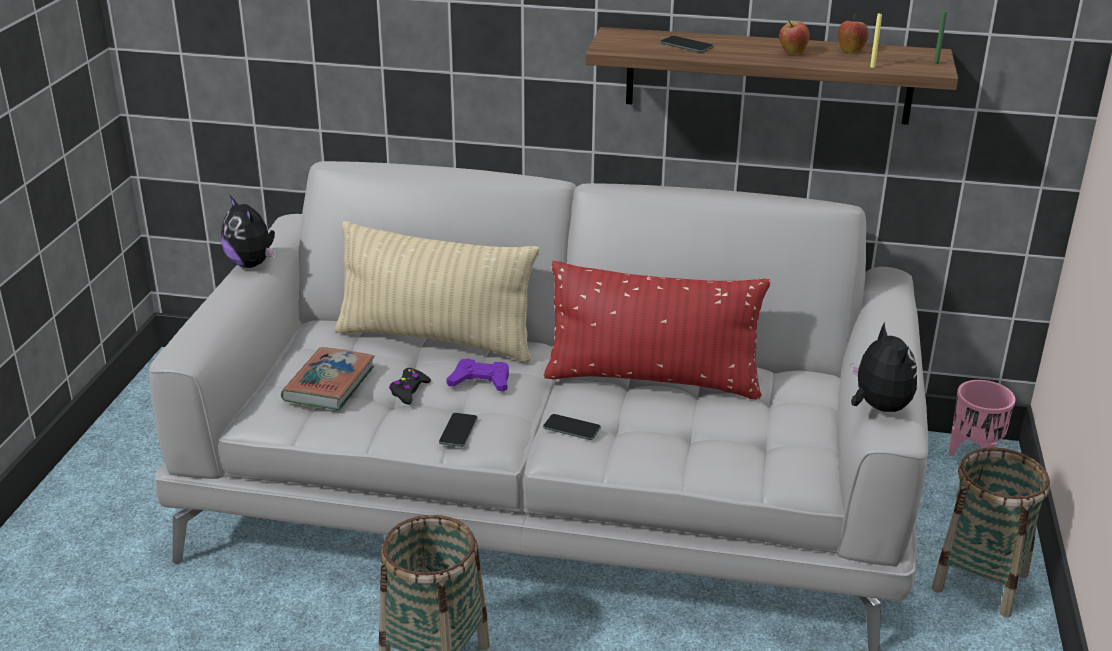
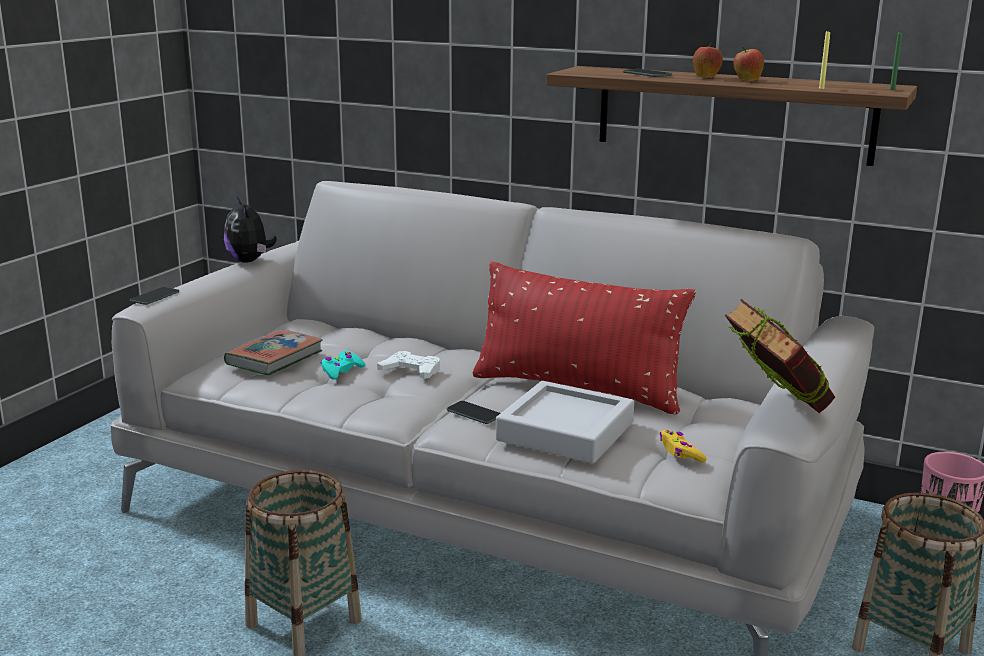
camera: 15 degrees right, 10 degrees down
beige pillow [334,221,539,362] -> none
black game controller [389,368,431,404] -> turquoise game controller [320,351,366,380]
phone [439,413,477,447] -> phone moved to [130,287,179,305]
purple game controller [446,359,509,392] -> white game controller [377,351,440,379]
apple [838,15,869,53] -> apple moved to [693,43,723,78]
plush toy [850,322,917,412] -> book [725,299,835,413]
none -> grey tray [496,381,634,464]
none -> yellow game controller [660,430,707,462]

